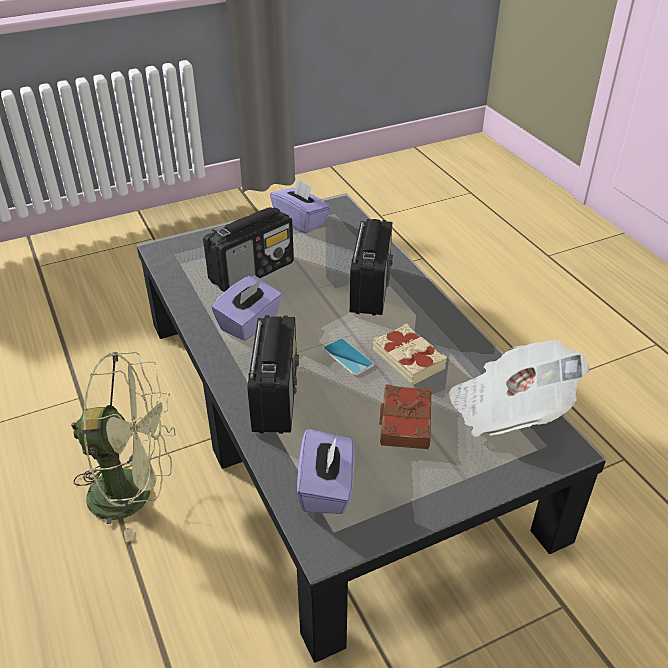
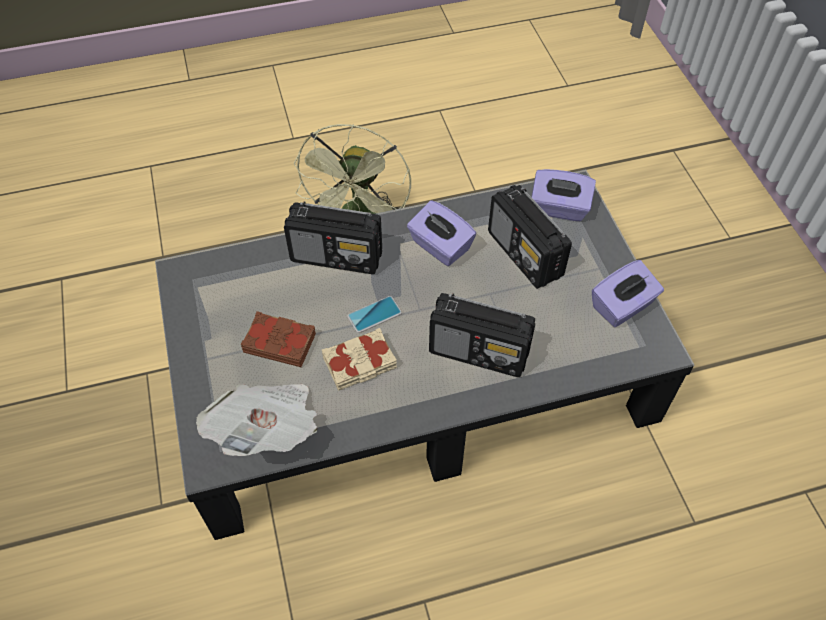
camera: 100 degrees right, 15 degrees up
purple tissue box [297,429,354,514] -> purple tissue box moved to [532,169,596,221]

